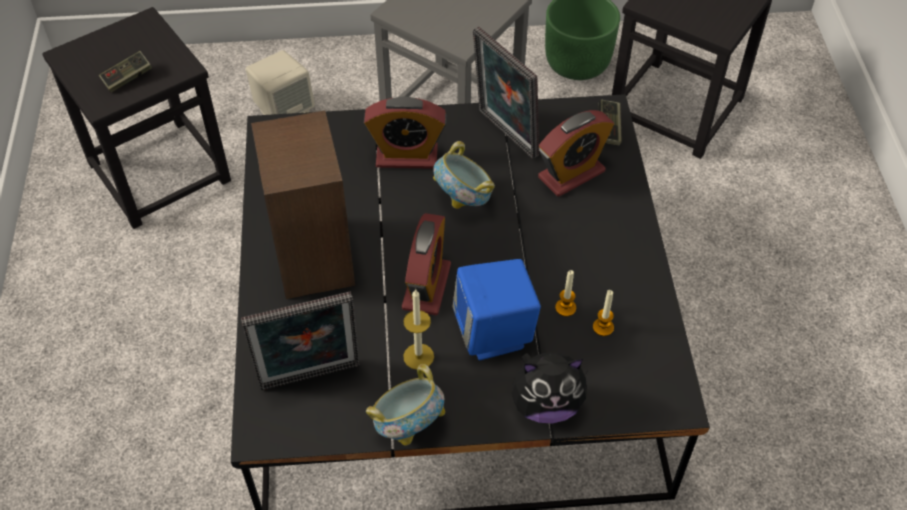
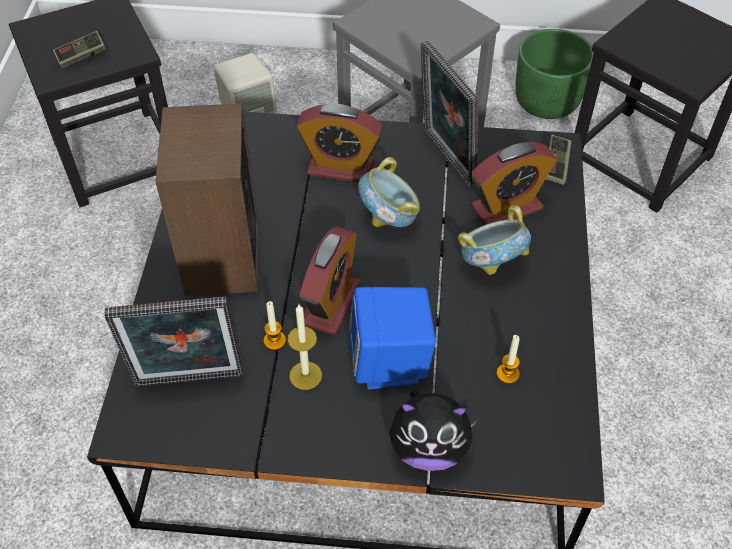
camera: 10 degrees right, 0 degrees up
bowl [366,364,445,446] -> bowl moved to [458,205,531,275]
candle [555,270,576,317] -> candle moved to [264,301,286,350]

